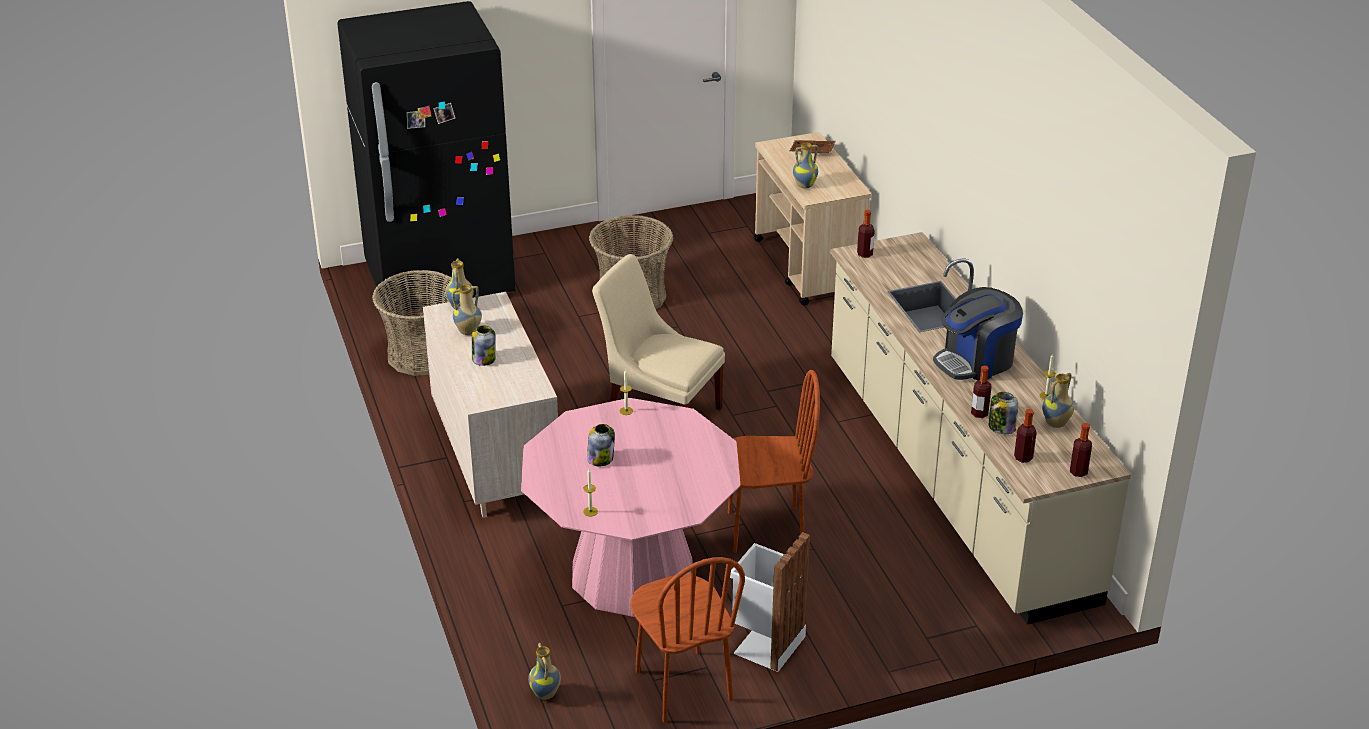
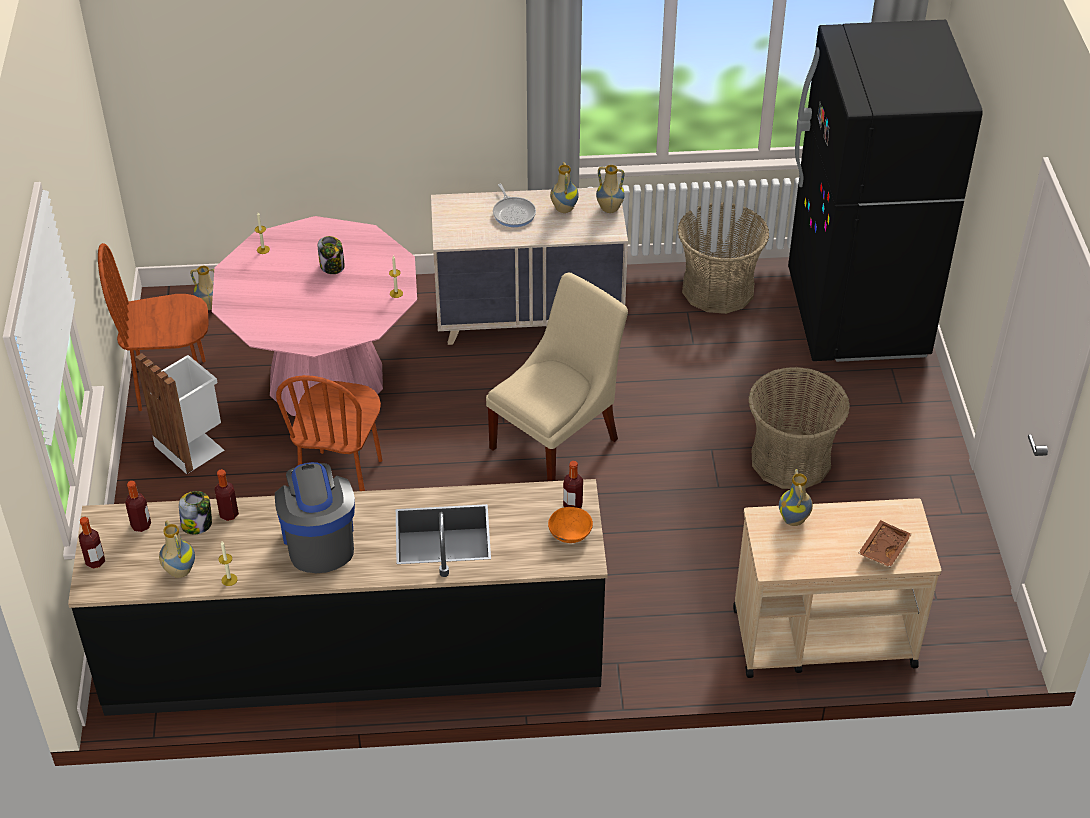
camera: 105 degrees right, 10 degrees up
jar [472,325,496,366] -> frying pan [493,184,536,227]
beige counter [830,232,1131,625] -> black counter [68,479,608,716]
none -> orange bowl [548,507,593,543]

